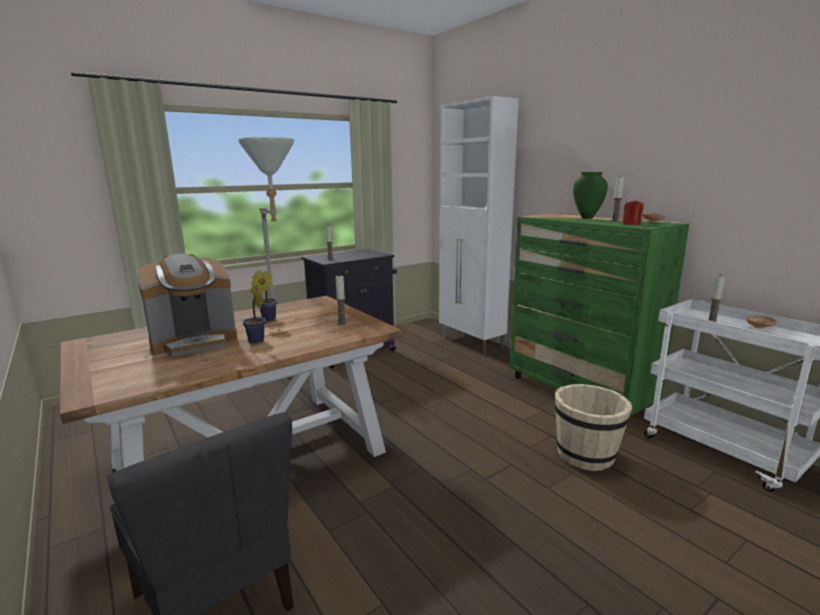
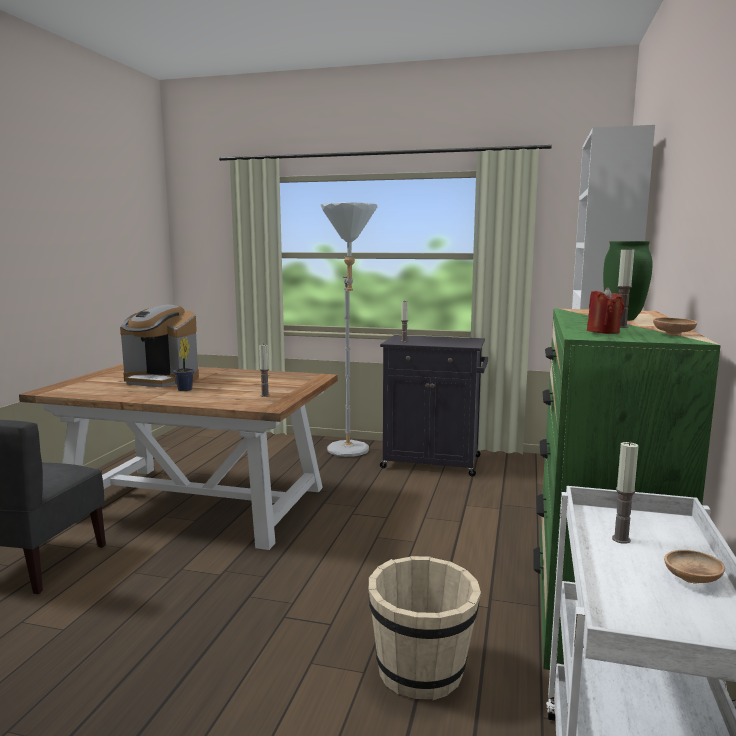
camera: 50 degrees right, 5 degrees down
potted plant [251,270,277,321] -> none

